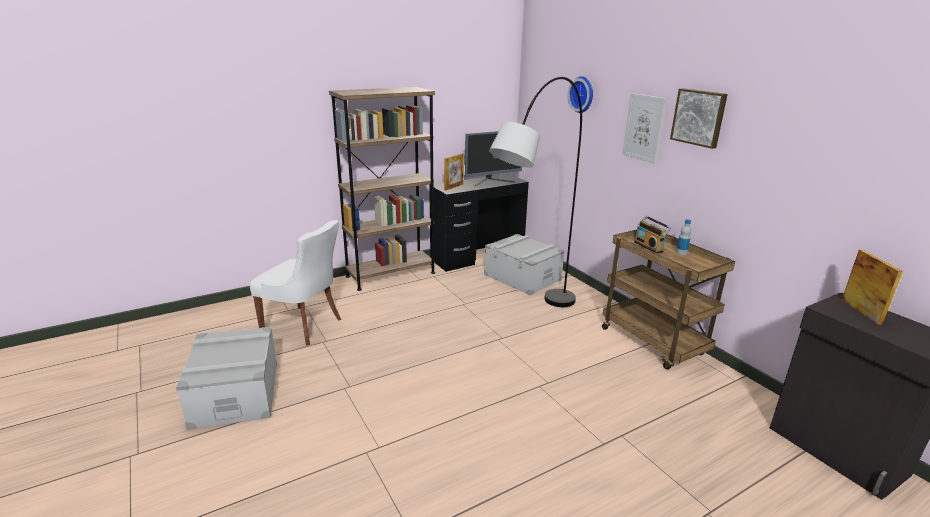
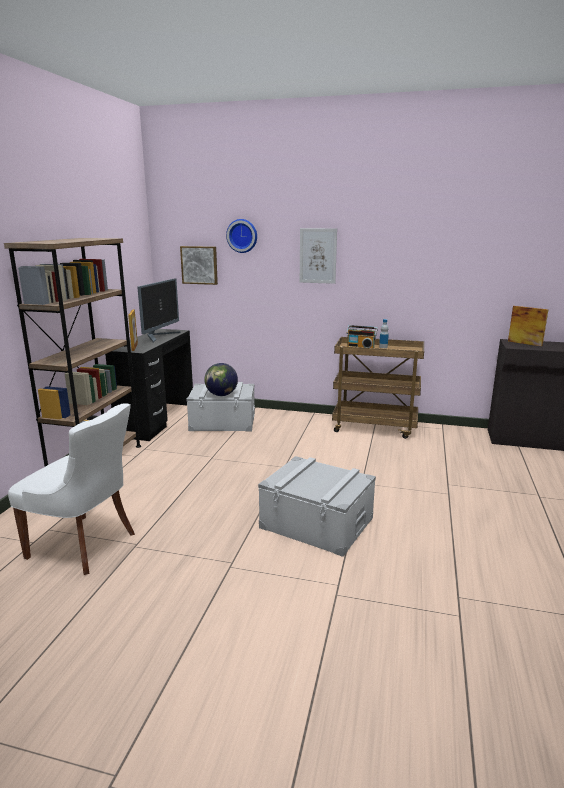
camera: 45 degrees left, 5 degrees down
grey storage box [176,327,277,430] -> grey storage box moved to [258,456,376,557]
white chair [250,220,341,346] -> white chair turned 45 degrees clockwise [8,403,135,575]
grey floor lamp [489,77,582,307] -> none
picture [670,88,728,149] -> picture moved to [180,246,218,285]
none -> globe [204,363,238,396]

